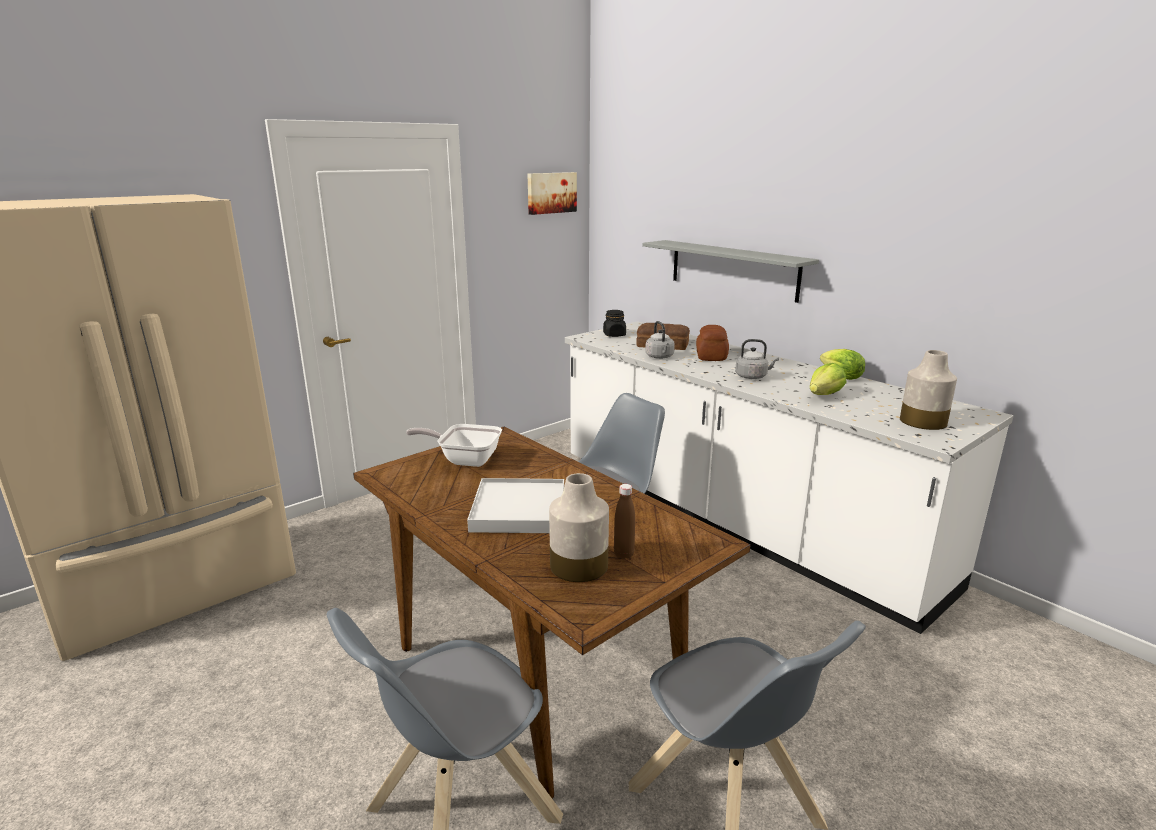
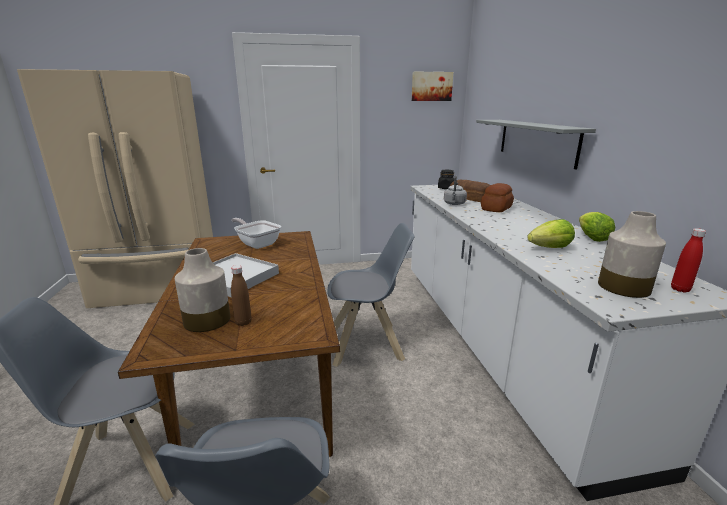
camera: 30 degrees right, 0 degrees up
grey kettle [735,339,779,379] -> none
none -> red bottle [671,228,706,292]

